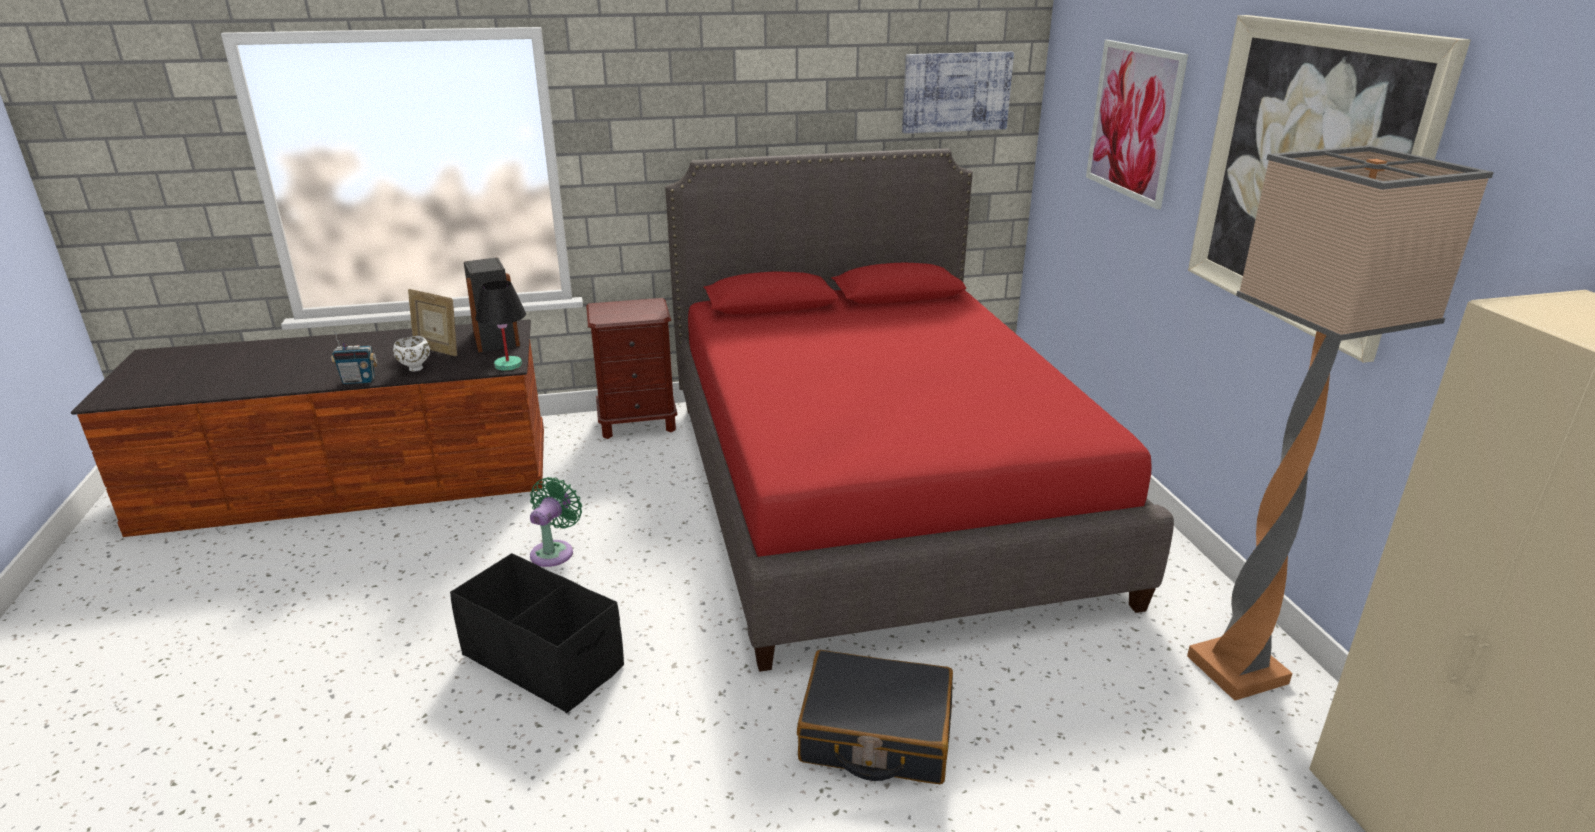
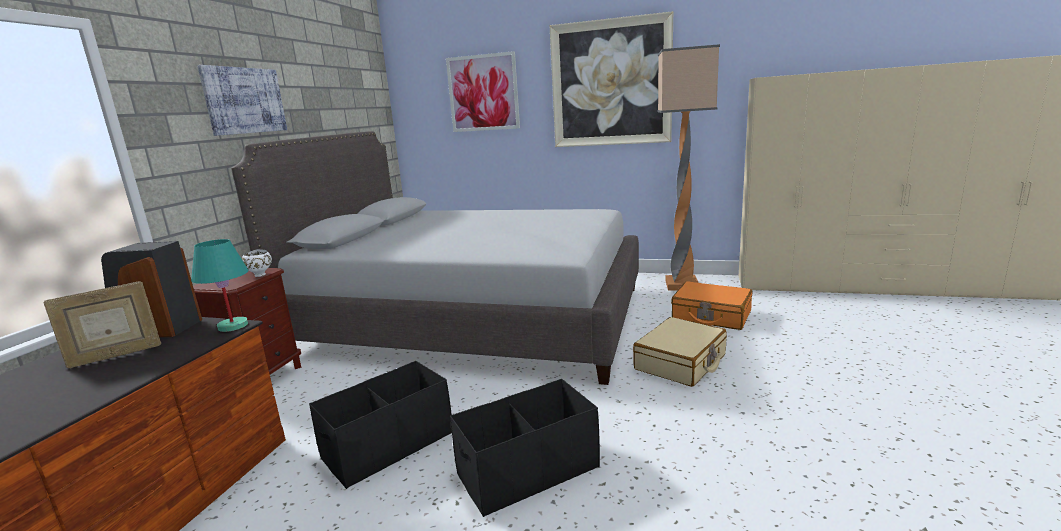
camera: 60 degrees left, 10 degrees down
radio [331,330,377,384] -> none
white bowl [393,336,430,371] -> white bowl moved to [242,249,272,277]
black table lamp [475,280,526,371] -> turquoise table lamp [191,239,249,332]
green fan [530,477,582,567] -> black storage box [309,361,452,489]
red bed [665,149,1174,672] -> grey bed [231,131,639,385]
black suitcase [797,650,953,784] -> beige suitcase [633,317,727,387]
picture [902,52,1014,133] -> picture moved to [197,65,287,136]
none -> orange suitcase [671,281,752,330]

